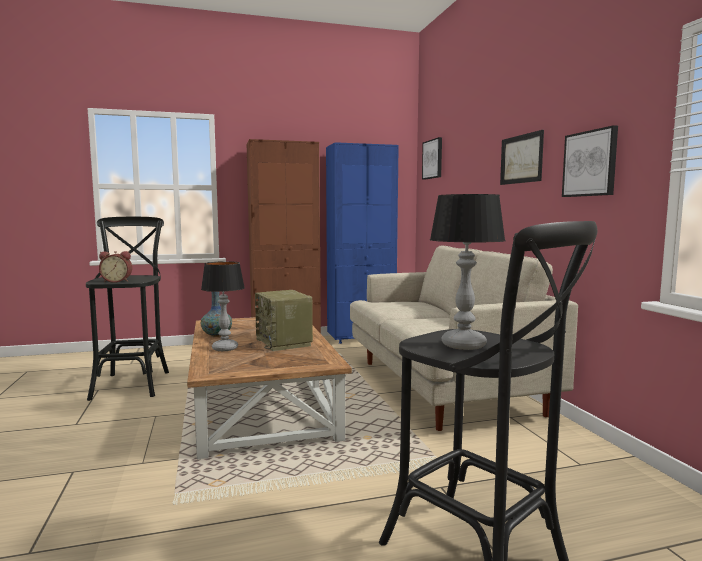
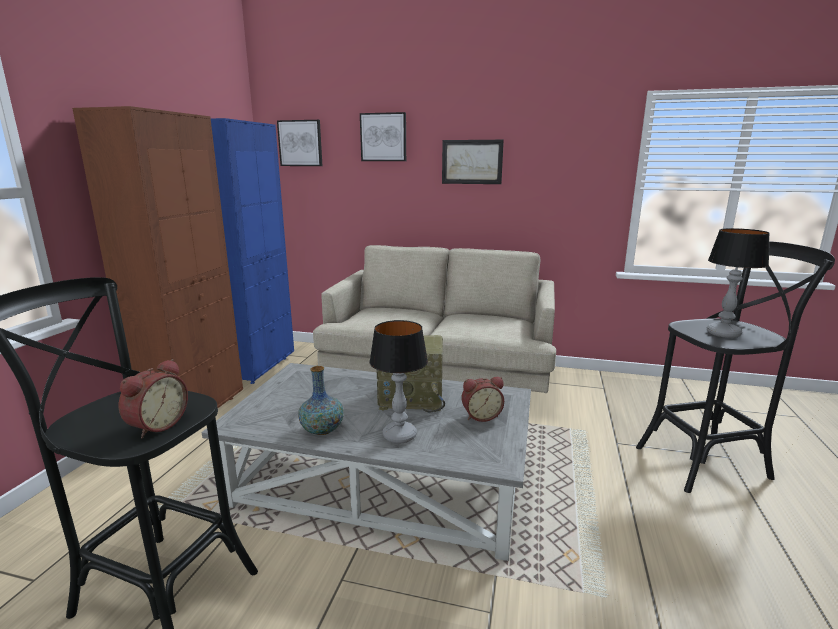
camera: 60 degrees left, 10 degrees up
brown coffee table [187,317,352,459] -> grey coffee table [202,363,531,561]
picture [562,125,618,197] -> picture moved to [360,112,406,161]
none -> alarm clock [462,377,504,422]

